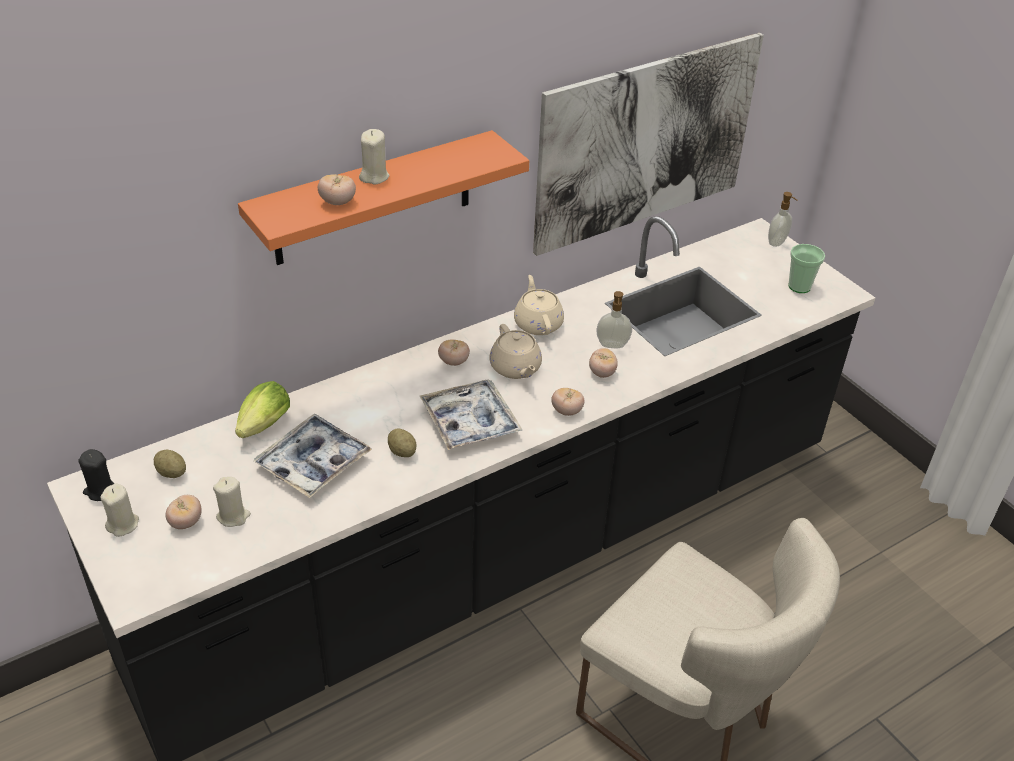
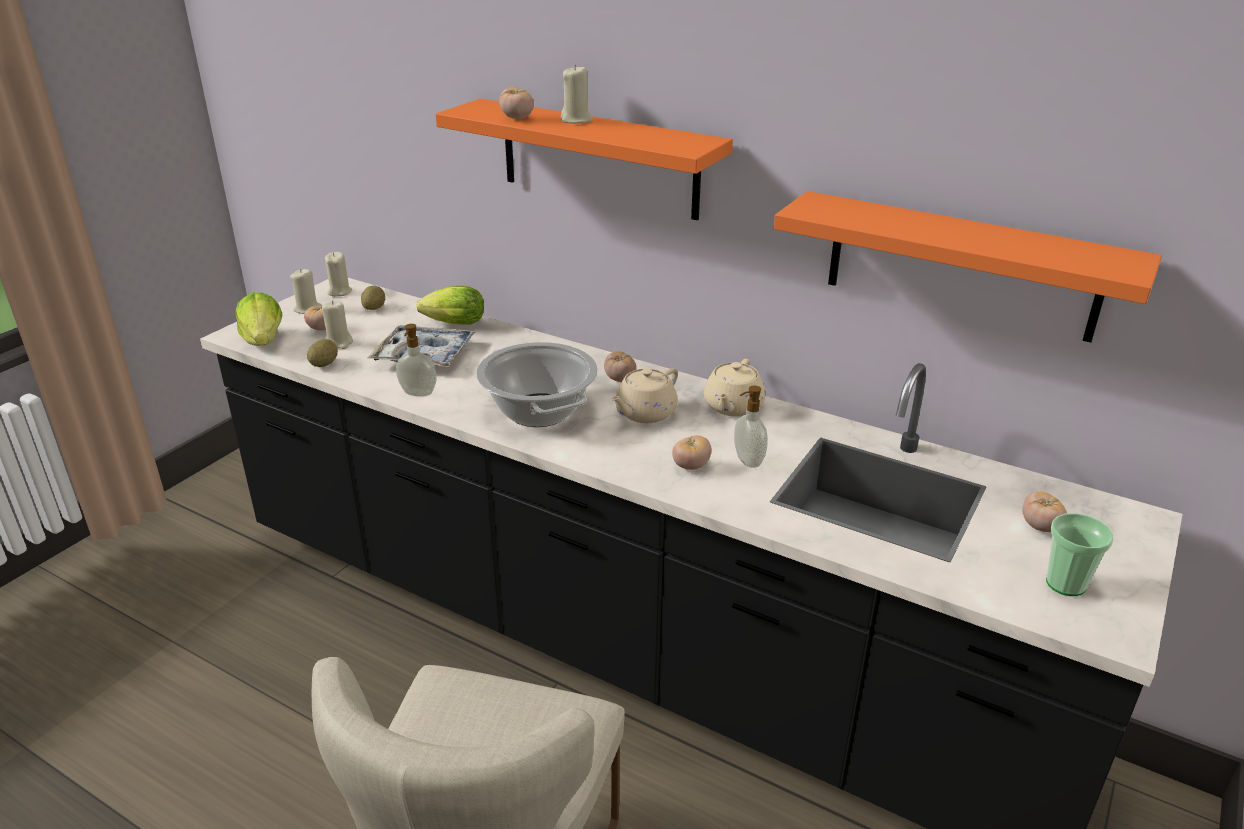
camera: 65 degrees right, 10 degrees down
black candle [79,449,115,501] -> beige candle [325,252,352,297]
potato [388,428,416,457] -> potato moved to [307,339,338,367]
tray [420,379,522,450] -> cooking pot [476,342,598,427]
beige teapot [514,275,564,335] -> beige teapot turned 150 degrees clockwise [704,359,765,416]
picture [533,33,764,256] -> orange shelf [774,191,1162,343]
tomato [551,388,585,416] -> tomato moved to [1022,491,1067,532]
soap dispenser [768,192,797,247] -> soap dispenser moved to [396,324,437,397]
none -> lettuce [235,292,282,346]

